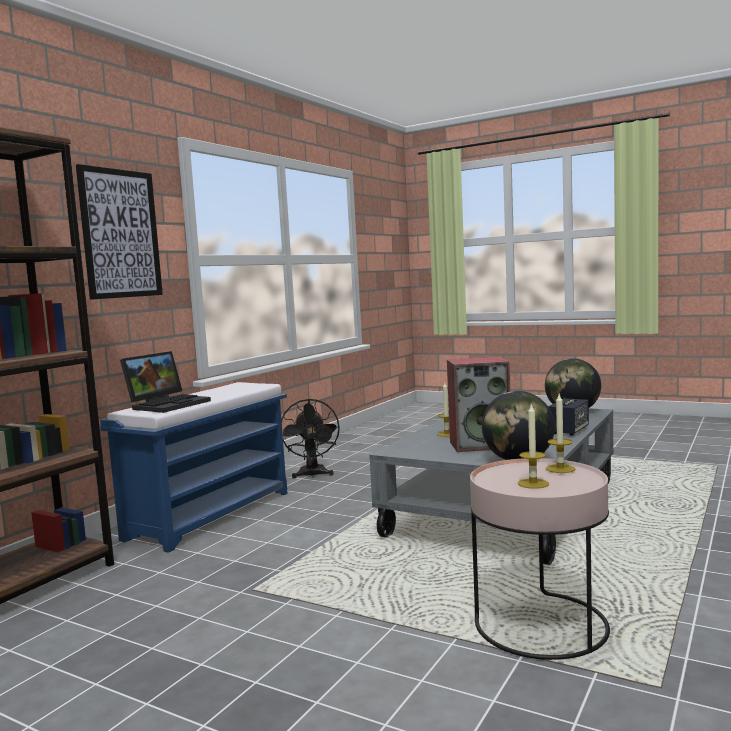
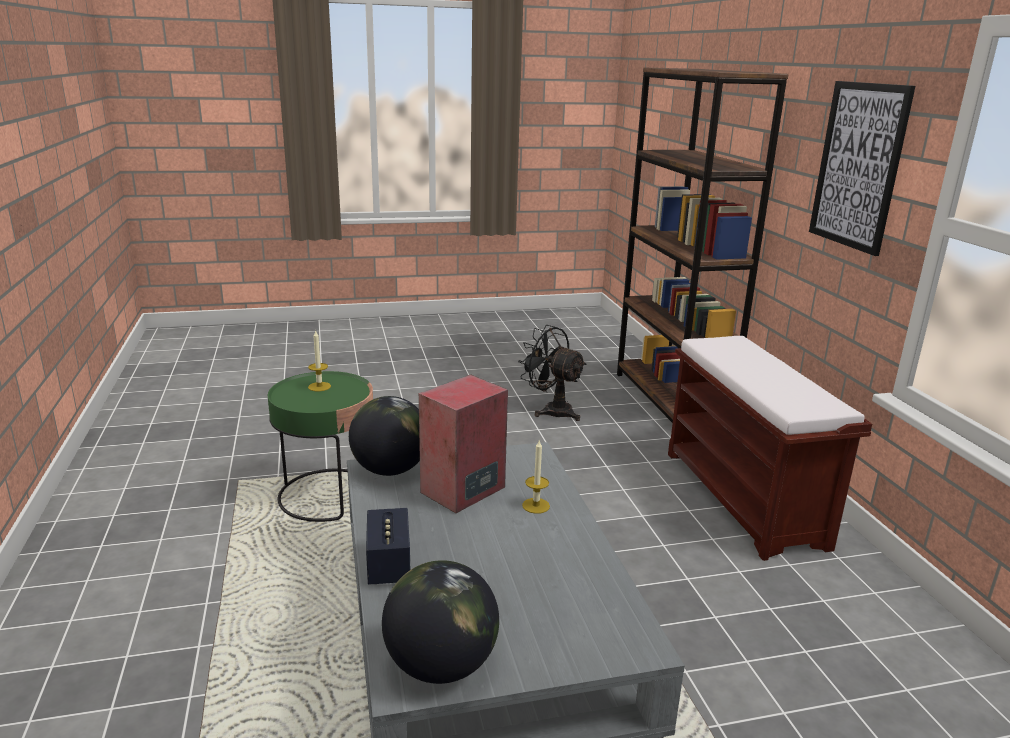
camera: 135 degrees right, 15 degrees up
blue bench [100,382,287,552] -> brown bench [668,336,872,561]
laptop [120,351,211,413] -> none
black fan [282,399,340,479] -> black fan moved to [518,325,587,421]
pink side table [470,458,610,660] -> green side table [268,371,373,522]
candle [546,394,576,473] -> none

